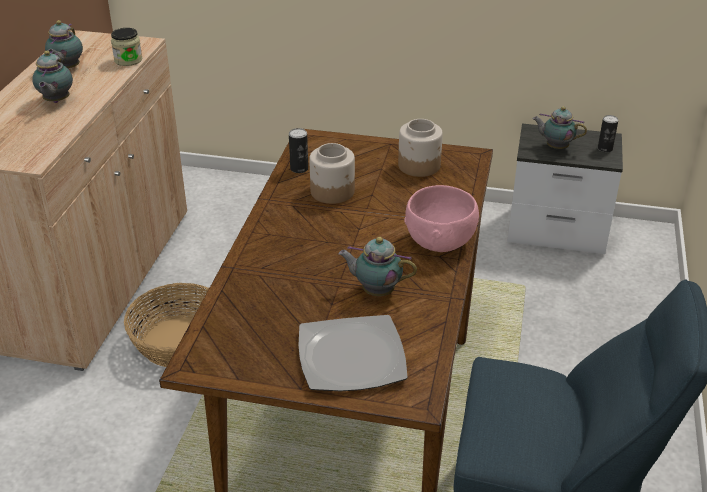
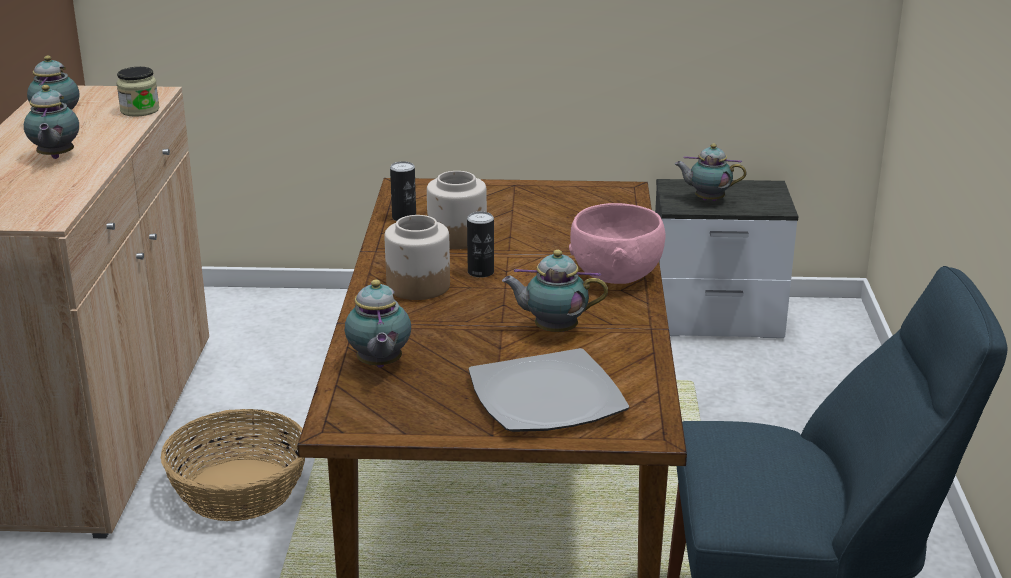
camera: 10 degrees left, 10 degrees down
jar [398,119,443,177] -> jar moved to [384,215,450,300]
can [598,115,618,152] -> can moved to [467,212,494,278]
none -> teapot [345,280,411,368]

